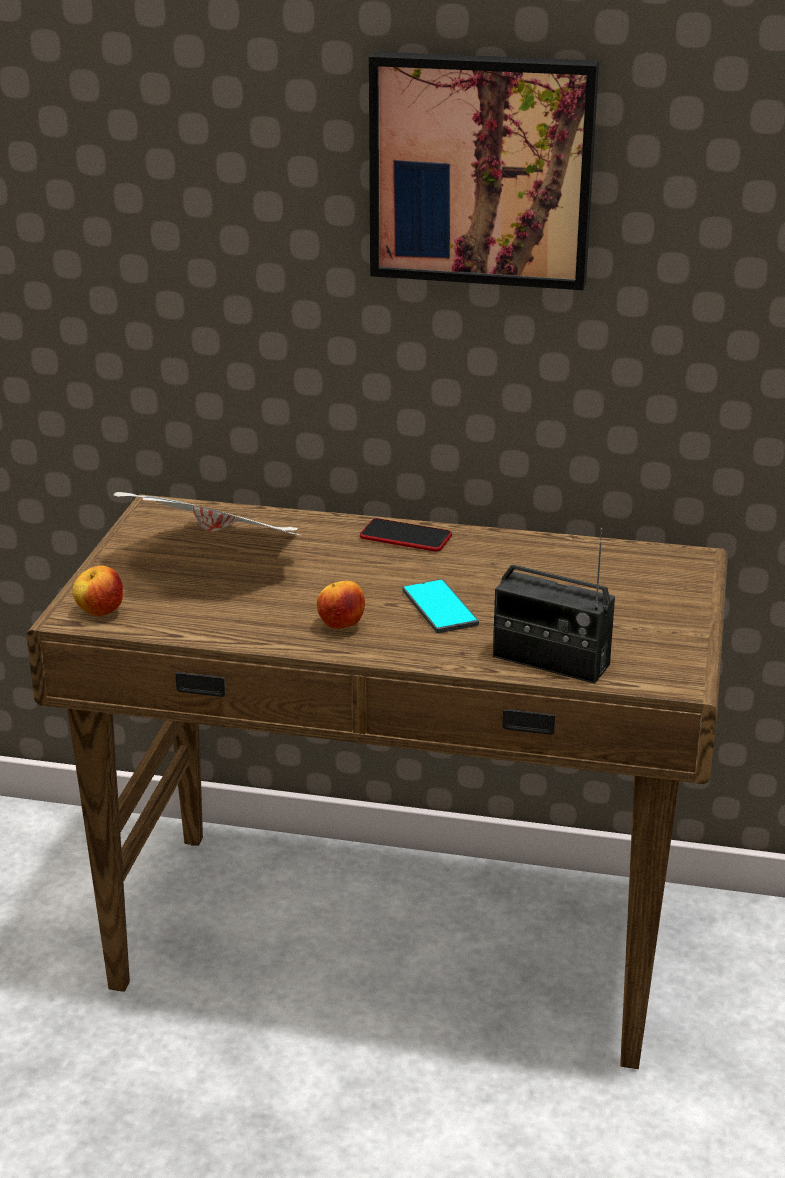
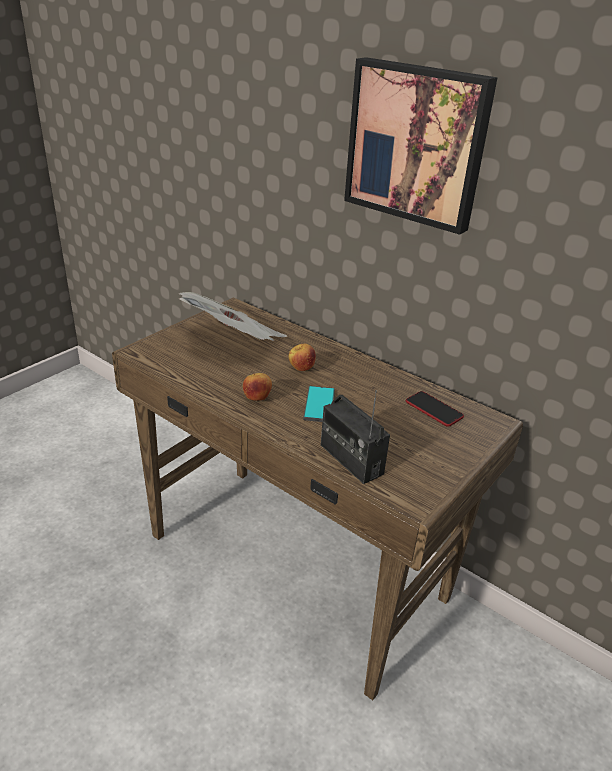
camera: 25 degrees right, 5 degrees up
apple [72,565,123,616] -> apple moved to [289,344,316,371]
phone [360,518,452,551] -> phone moved to [406,391,464,427]

